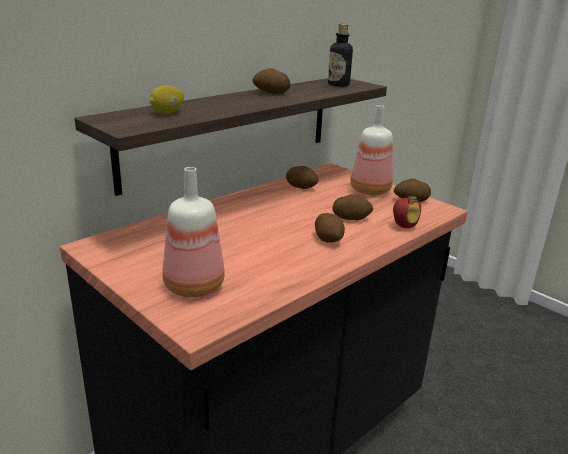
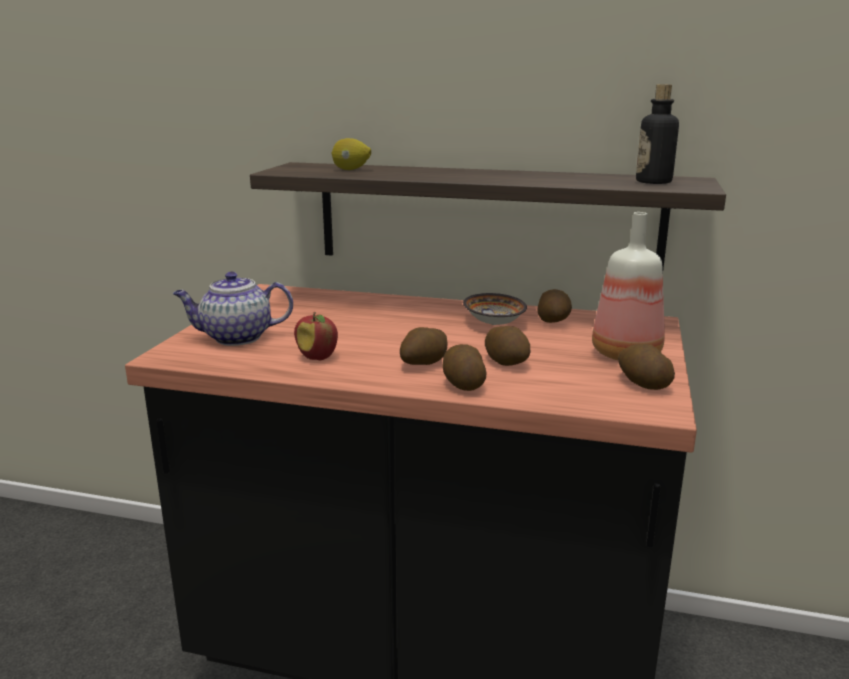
camera: 60 degrees right, 5 degrees down
bottle [162,167,225,297] -> teapot [173,272,293,346]
potato [253,68,291,94] -> potato moved to [443,344,487,391]
apple [393,196,421,228] -> apple moved to [294,312,338,360]
none -> bowl [463,293,527,325]

